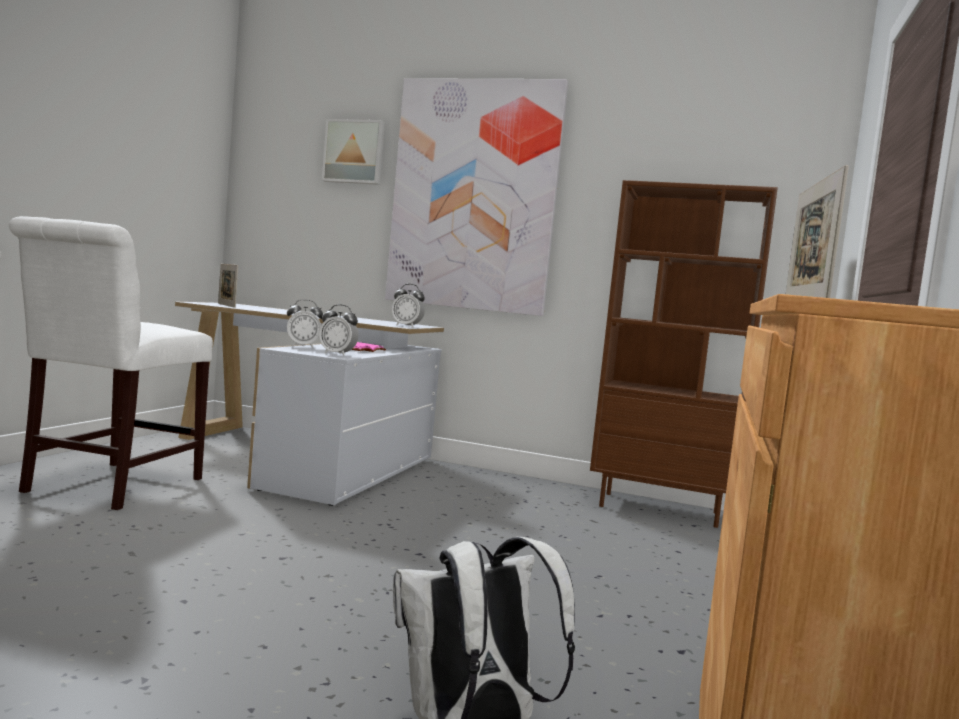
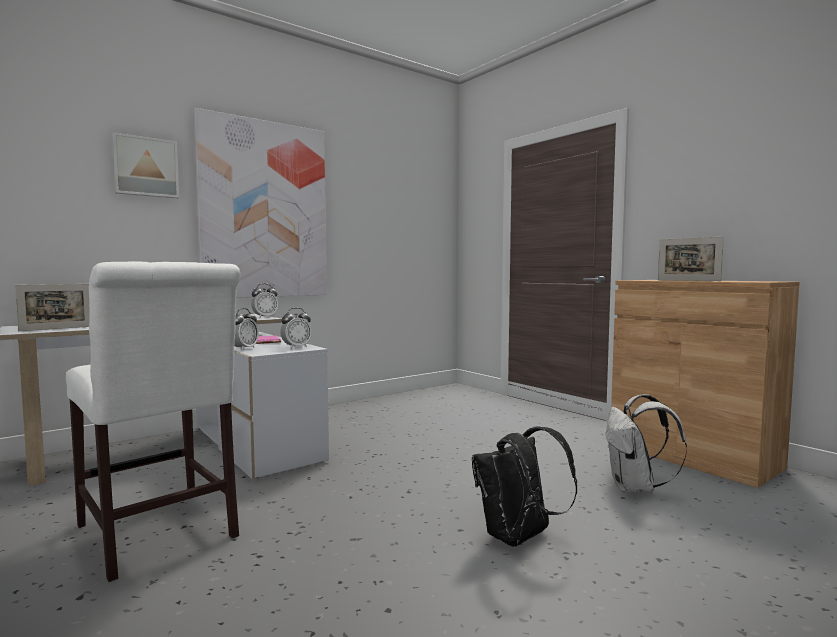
camera: 55 degrees left, 0 degrees up
picture frame [218,264,238,308] -> picture frame turned 45 degrees counterclockwise [15,284,89,331]
brown bookcase [590,180,778,528] -> none
none -> black backpack [472,427,577,547]

